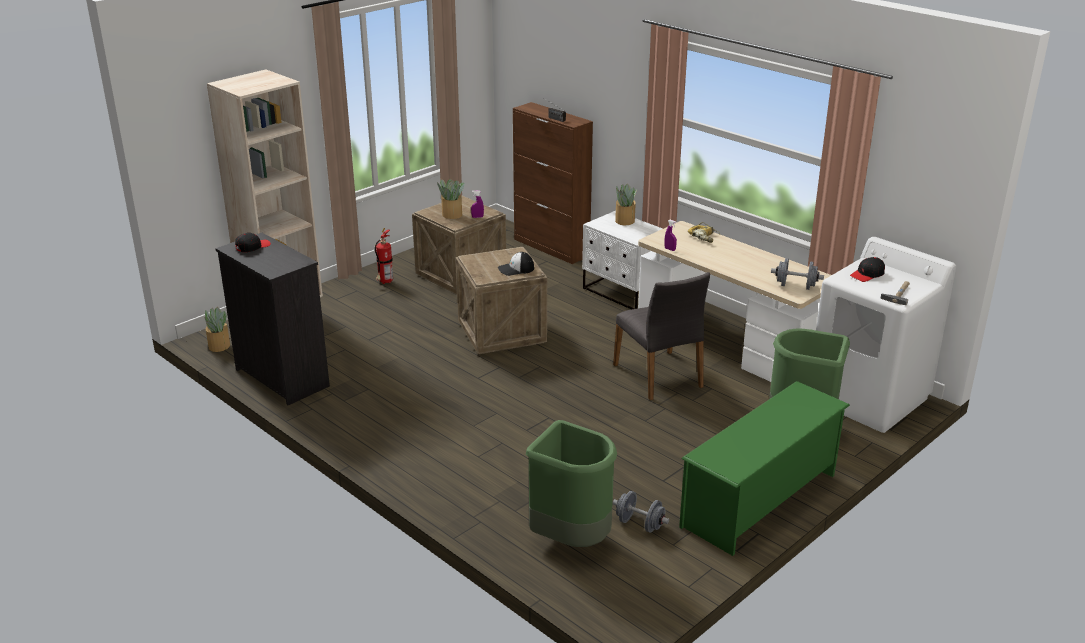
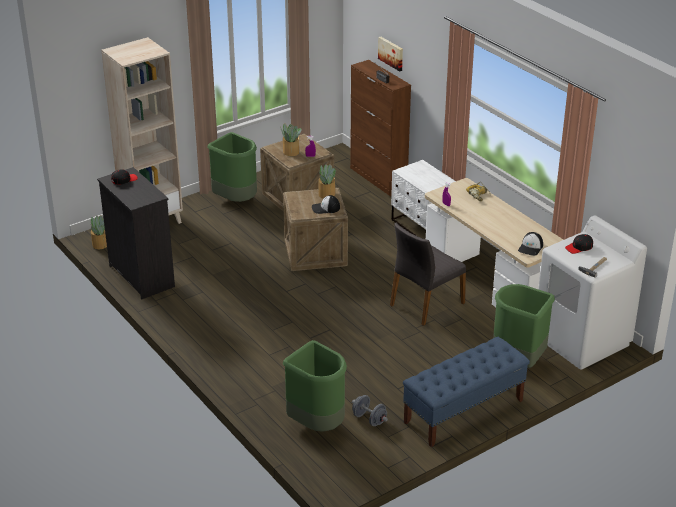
camera: 10 degrees right, 5 degrees up
fire extinguisher [375,228,393,284] -> green trash can [207,132,257,202]
grey chair [613,272,710,400] -> grey chair turned 60 degrees clockwise [390,222,466,326]
potted plant [615,184,637,225] -> potted plant moved to [319,164,336,199]
green shoe rack [679,381,850,556] -> blue bench [403,337,530,447]
grey dumbbell [771,258,824,290] -> cap [518,232,543,256]
none -> picture [378,37,403,72]

